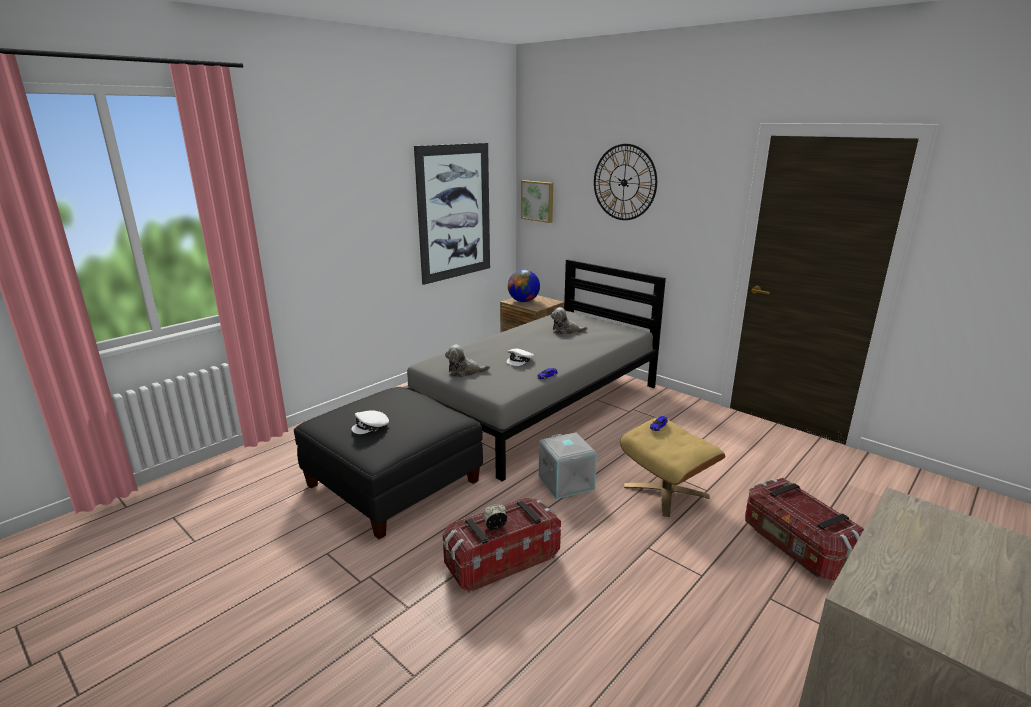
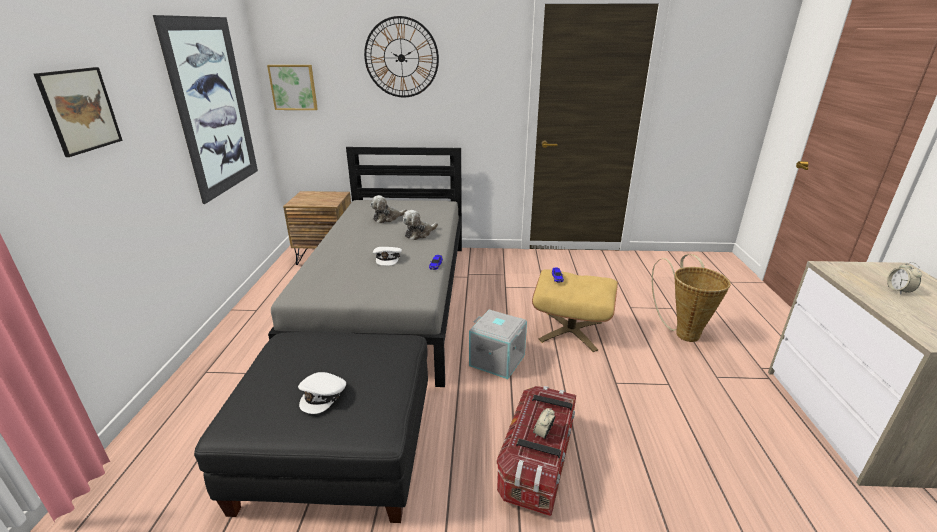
camera: 40 degrees left, 5 degrees up
plush toy [445,344,490,377] -> plush toy moved to [403,210,438,240]
globe [508,270,540,302] -> none
storage box [745,478,864,580] -> basket [652,254,731,342]
none -> picture [34,67,123,157]
none -> alarm clock [887,262,922,295]

